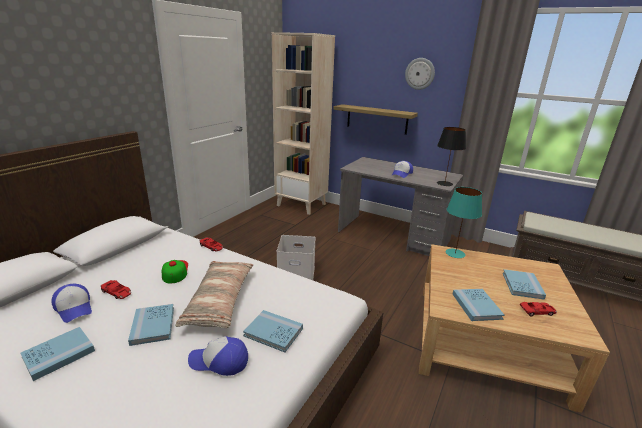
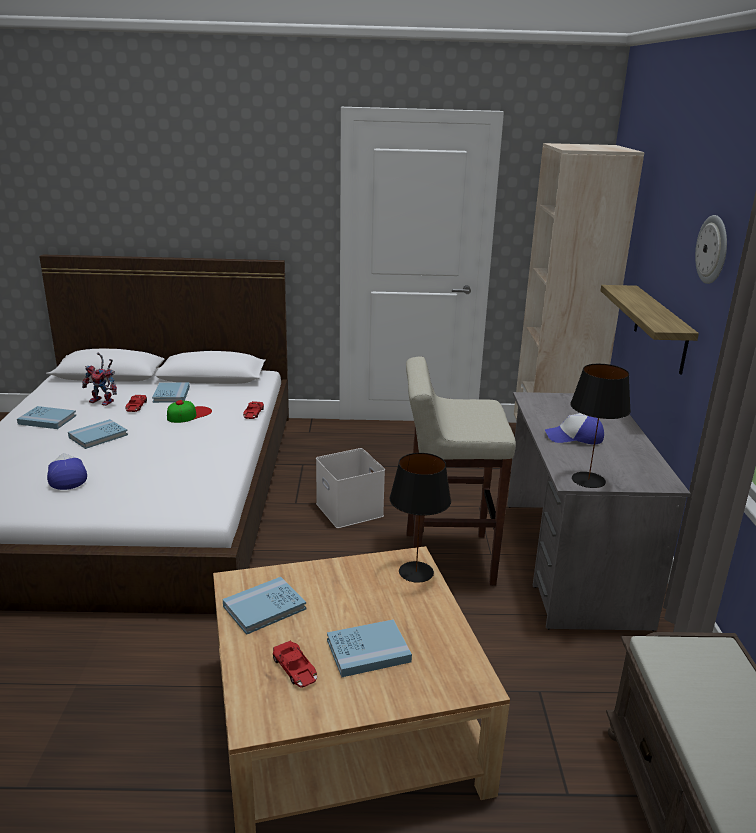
camera: 60 degrees right, 0 degrees up
cap [52,284,92,323] -> toy robot [82,353,117,406]
pillow [175,261,253,328] -> none
blue book [243,310,303,352] -> blue book moved to [152,382,190,403]
turquoise table lamp [446,187,482,258] -> black table lamp [389,453,451,583]
none -> beige stool [406,357,516,585]

